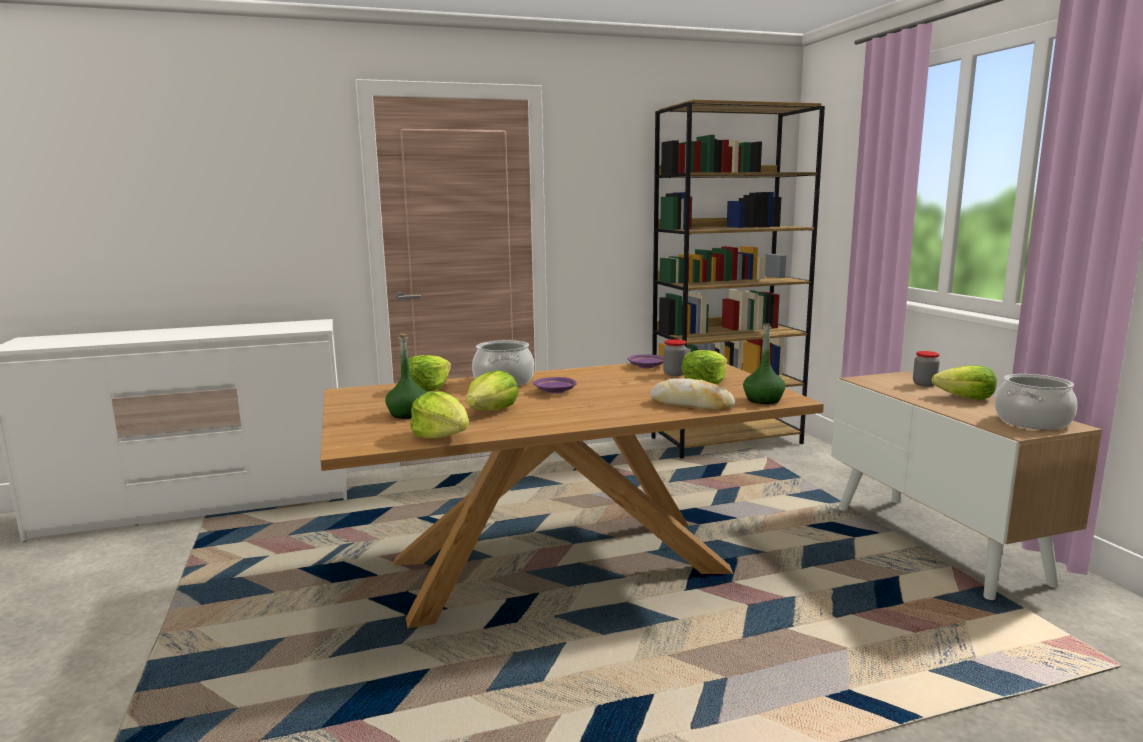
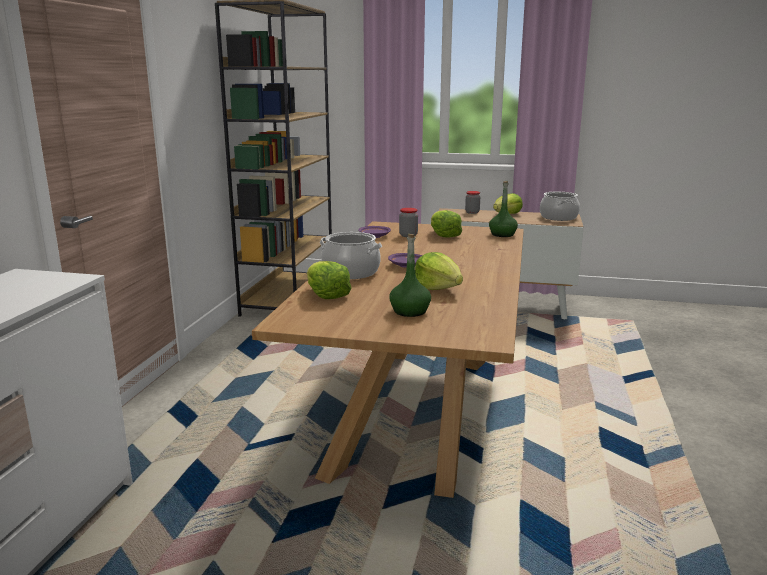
camera: 60 degrees left, 5 degrees up
lettuce [410,391,469,439] -> none
bread [650,378,735,411] -> none

